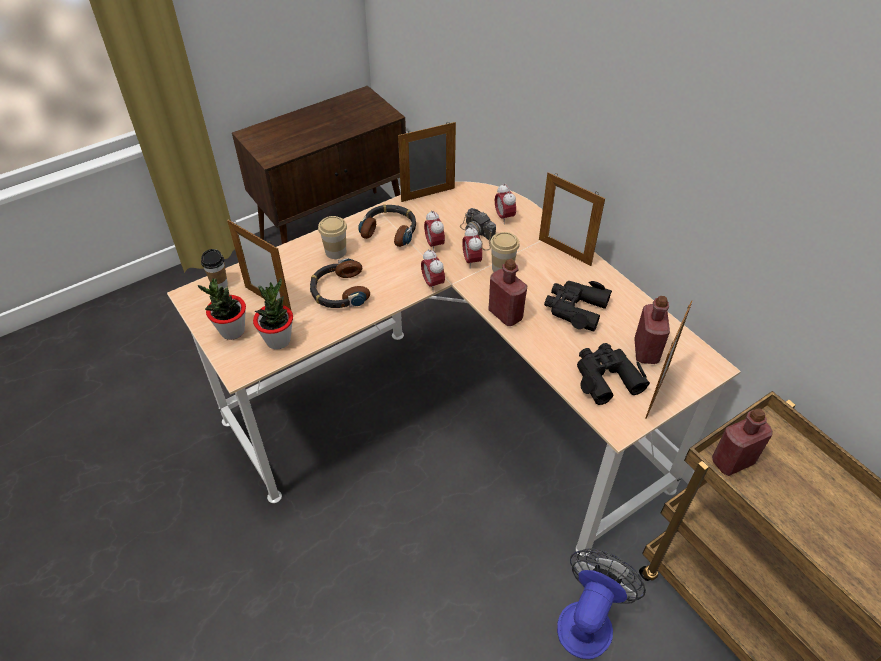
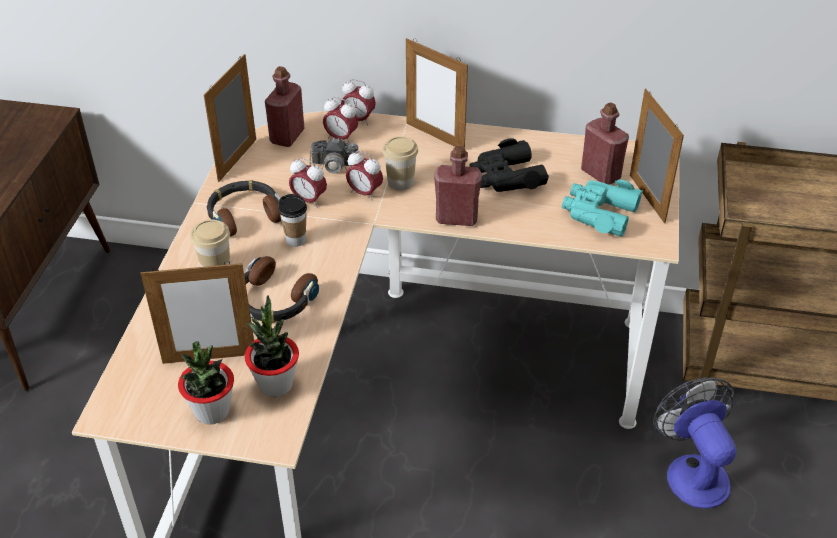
camera: 45 degrees left, 5 degrees down
cup [201,249,228,289] -> cup moved to [278,194,307,247]
alarm clock [421,249,445,292] -> alarm clock moved to [341,79,376,125]
picture frame [539,172,605,266] -> picture frame turned 45 degrees clockwise [406,38,468,148]
black binoculars [577,343,650,405] -> turquoise binoculars [562,180,643,237]
red bottle [712,408,773,476] -> red bottle moved to [265,66,305,147]

